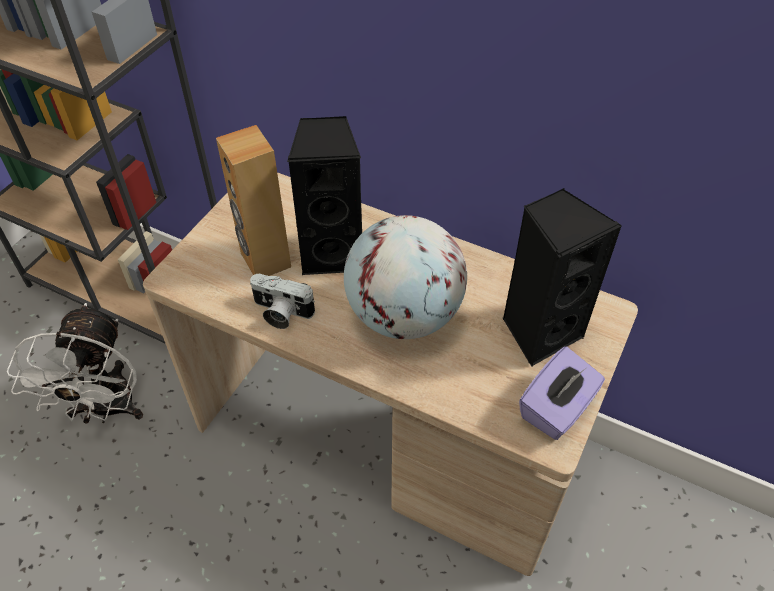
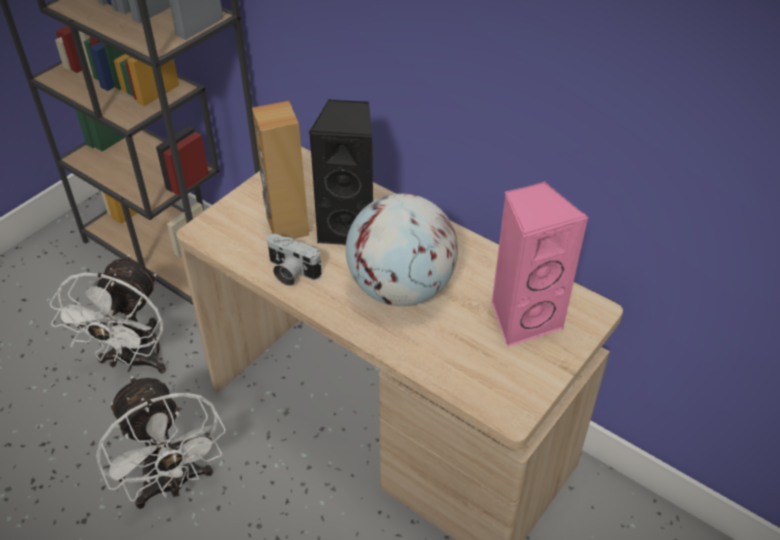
camera: 10 degrees right, 5 degrees down
black speaker [503,188,622,367] -> pink speaker [491,181,588,347]
purple tissue box [519,347,605,440] -> none
none -> white fan [96,376,226,509]

